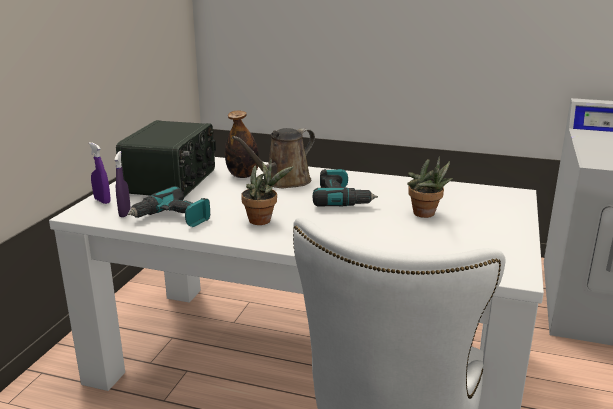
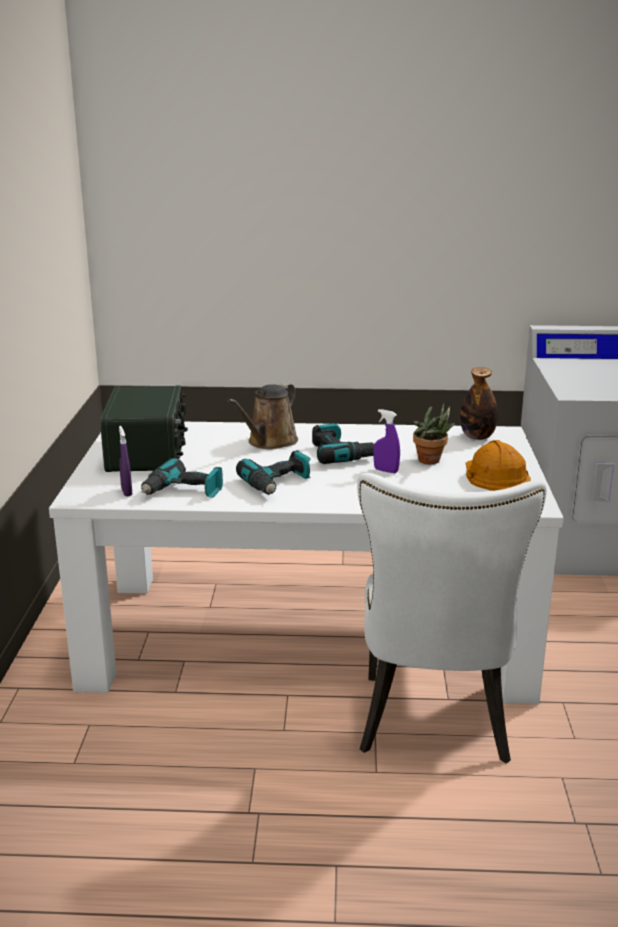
camera: 15 degrees left, 0 degrees up
purple spray bottle [89,142,110,204] -> purple spray bottle moved to [373,409,400,473]
bottle [225,110,259,178] -> bottle moved to [460,367,498,440]
potted plant [241,159,294,225] -> power drill [236,450,311,495]
none -> orange hard hat [466,440,531,491]

